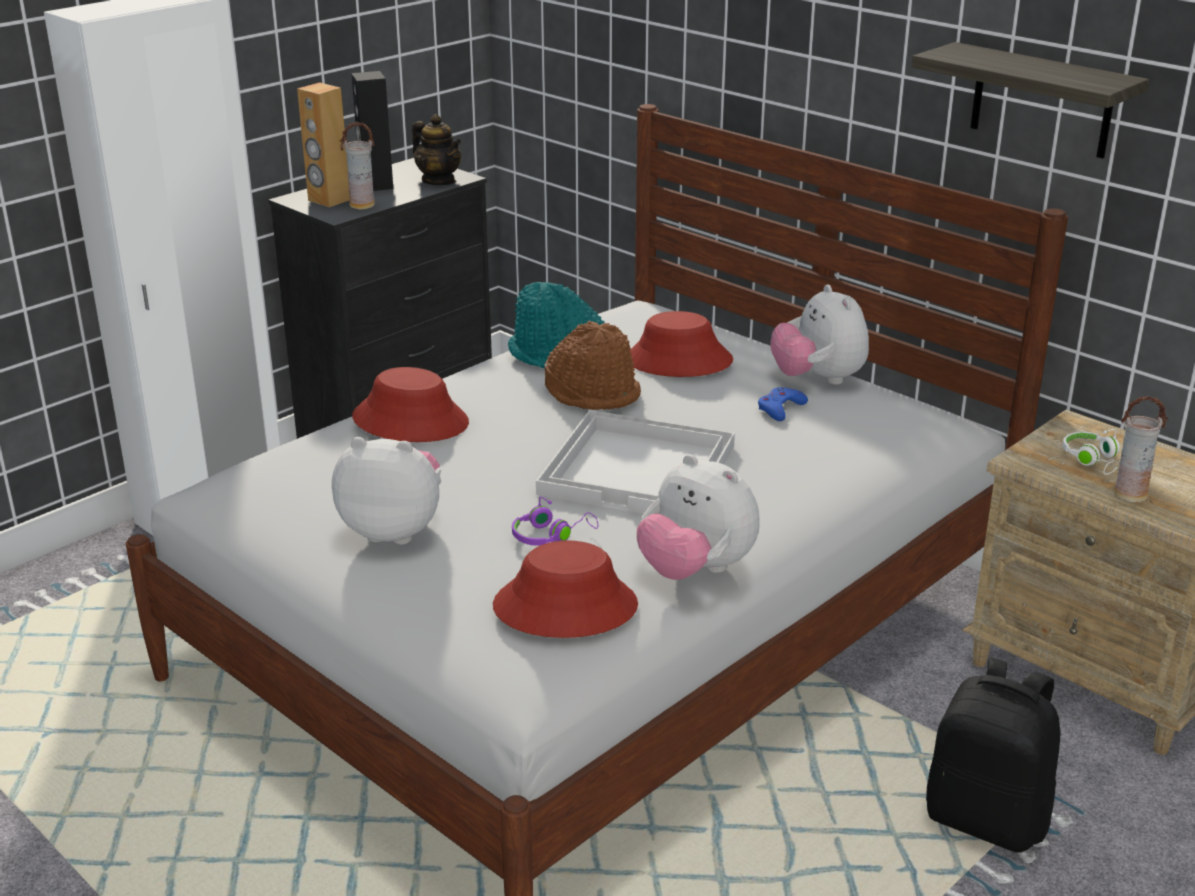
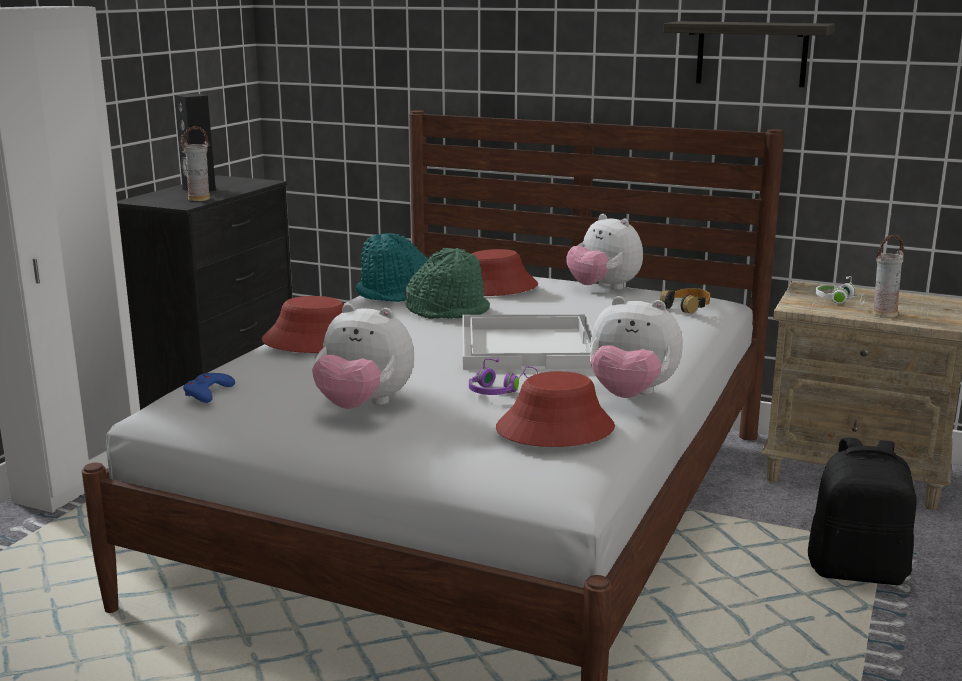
camera: 20 degrees left, 10 degrees down
brown speaker [297,82,350,207] -> none
plush toy [332,437,441,545] -> plush toy turned 150 degrees counterclockwise [312,304,414,409]
teapot [412,114,462,185] -> none
brown hat [544,321,641,410] -> green hat [405,248,490,319]
blue game controller [758,387,808,421] -> blue game controller moved to [183,373,235,403]
none -> headphones [660,288,710,314]

